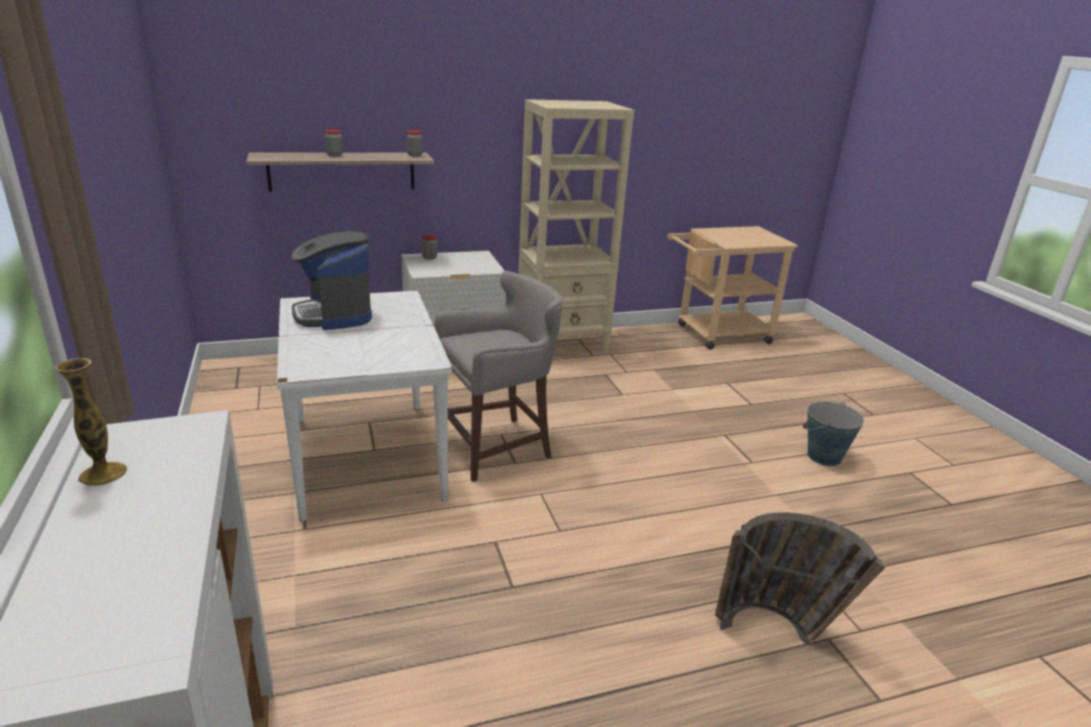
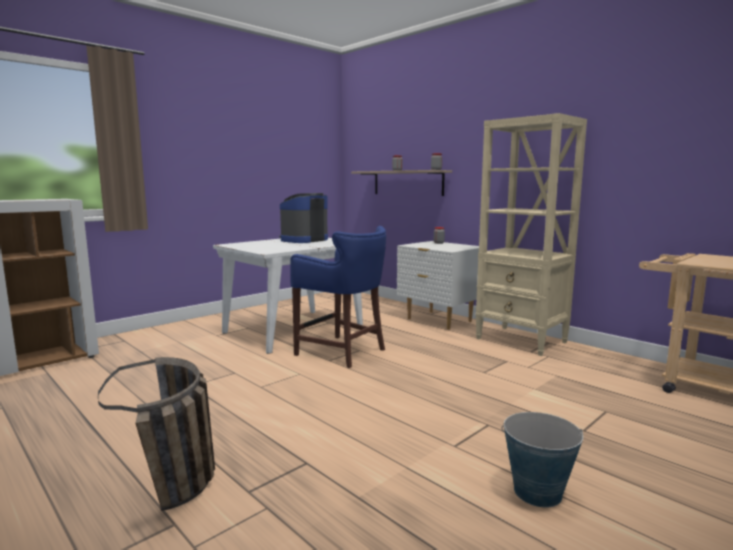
camera: 65 degrees right, 15 degrees down
vase [55,358,127,486] -> none
grey stool [435,271,562,482] -> blue stool [290,226,386,368]

